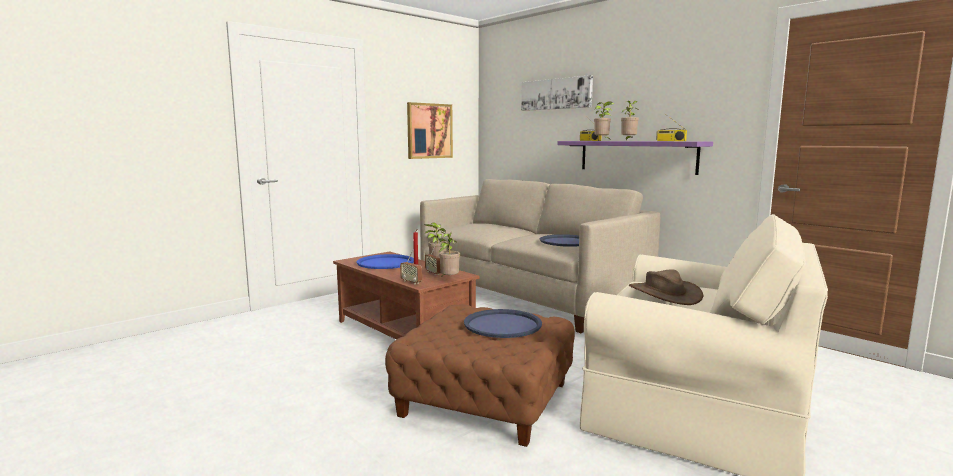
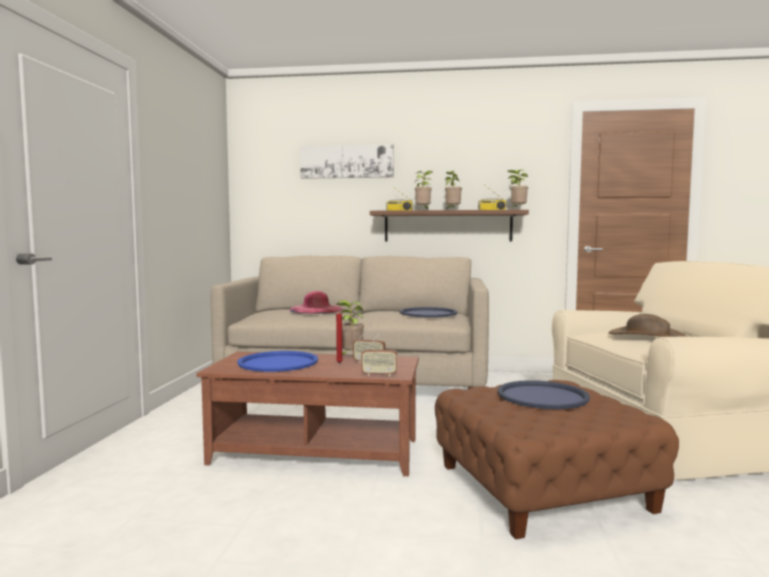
camera: 40 degrees left, 5 degrees down
picture [407,102,453,159] -> none
potted plant [439,231,460,276] -> potted plant moved to [507,170,528,208]
purple shelf [557,141,713,175] -> brown shelf [370,210,529,242]
none -> pink hat [289,291,343,314]

